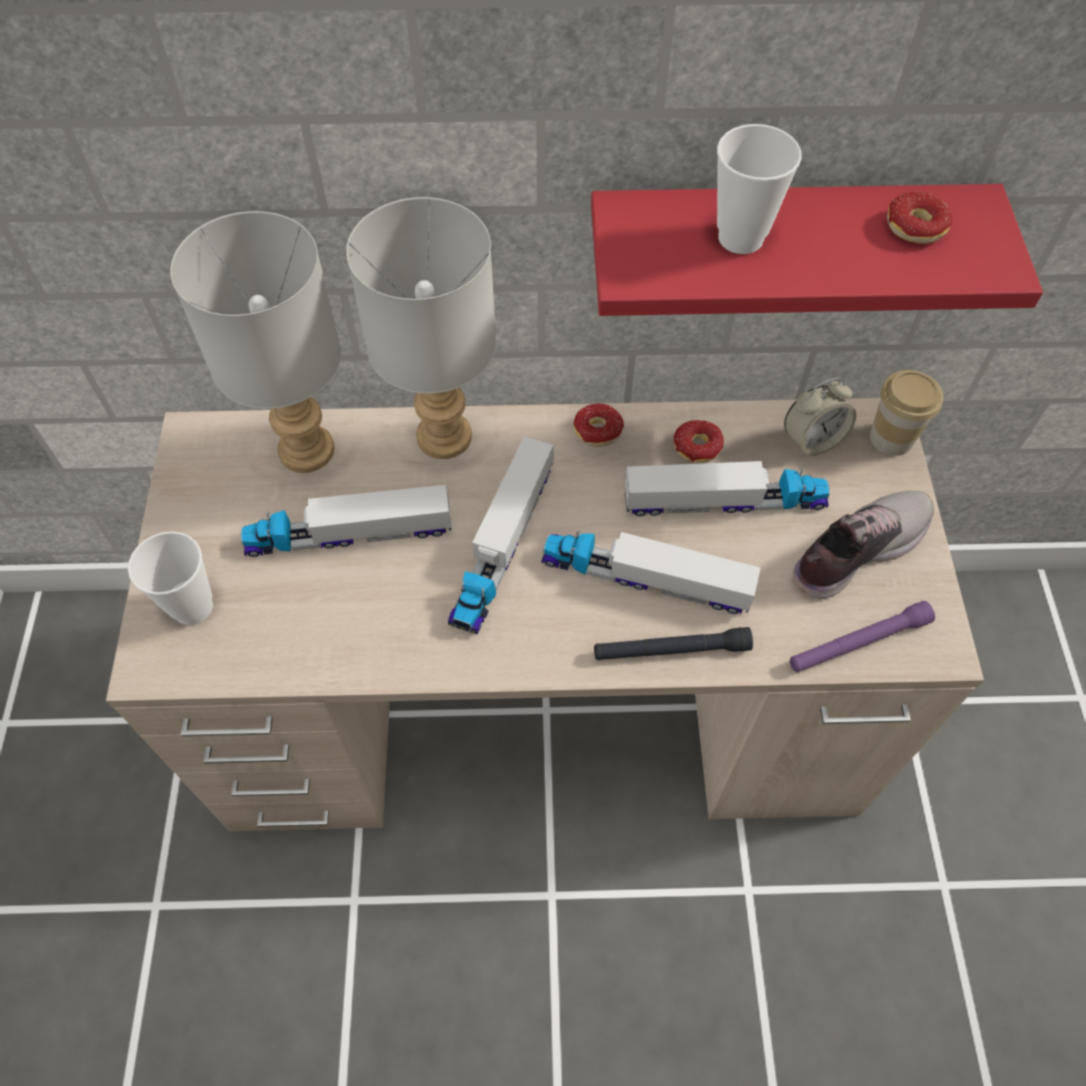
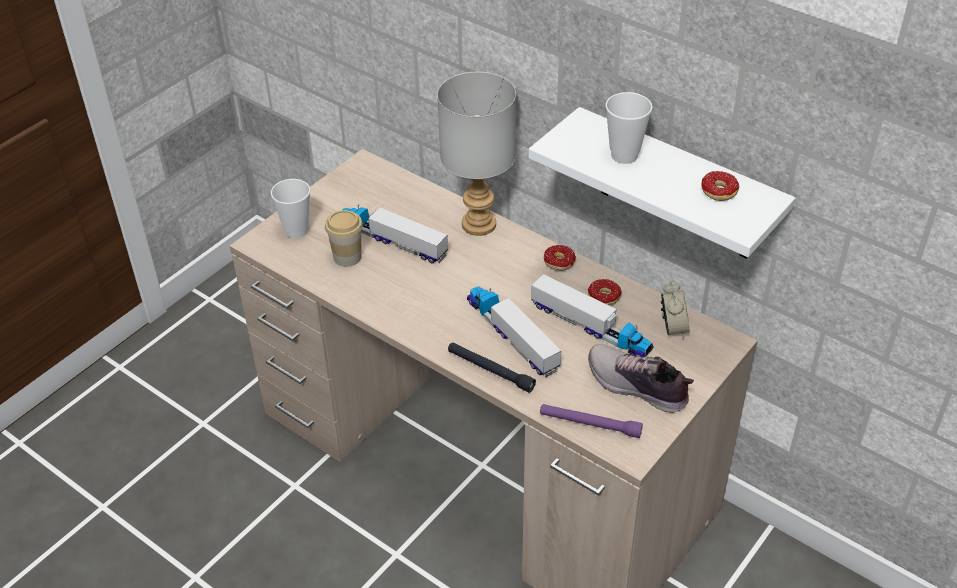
camera: 40 degrees right, 15 degrees down
grey table lamp [170,211,342,473] -> none
toy truck [448,436,554,634] -> none
red shelf [591,184,1043,316] -> white shelf [528,107,796,258]
alarm clock [784,378,857,457] -> alarm clock turned 105 degrees counterclockwise [661,282,690,339]
shoe [792,490,934,599] -> shoe turned 150 degrees counterclockwise [588,344,694,413]
cup [870,370,943,456] -> cup moved to [325,210,363,267]

